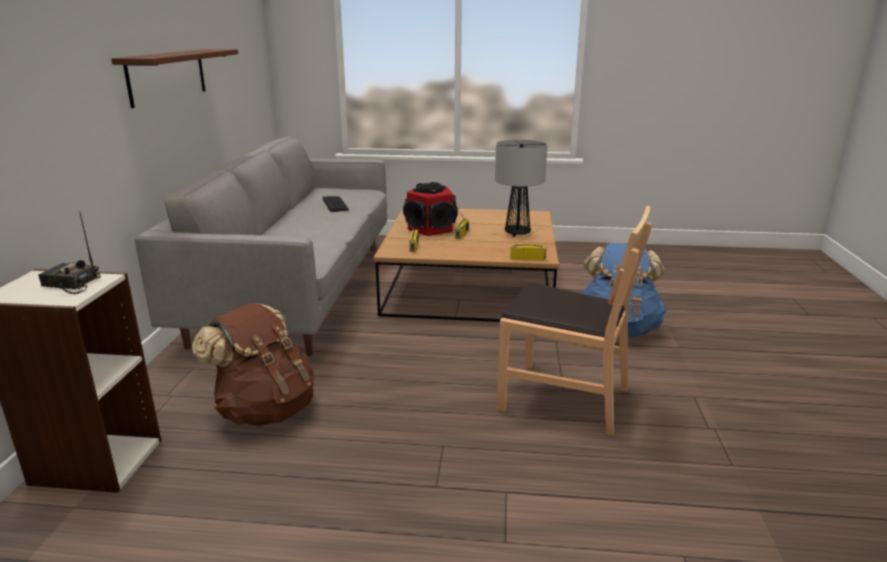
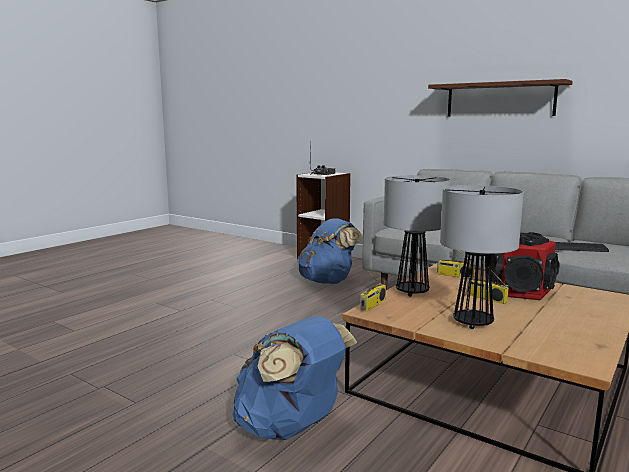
camera: 120 degrees right, 10 degrees down
brown backpack [192,303,314,426] -> blue backpack [297,218,362,284]
brown chair [497,206,652,436] -> none
none -> table lamp [384,175,451,297]

